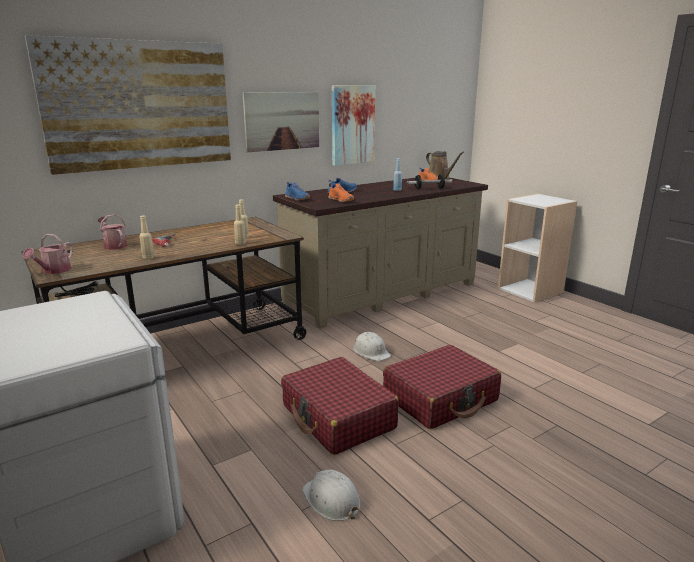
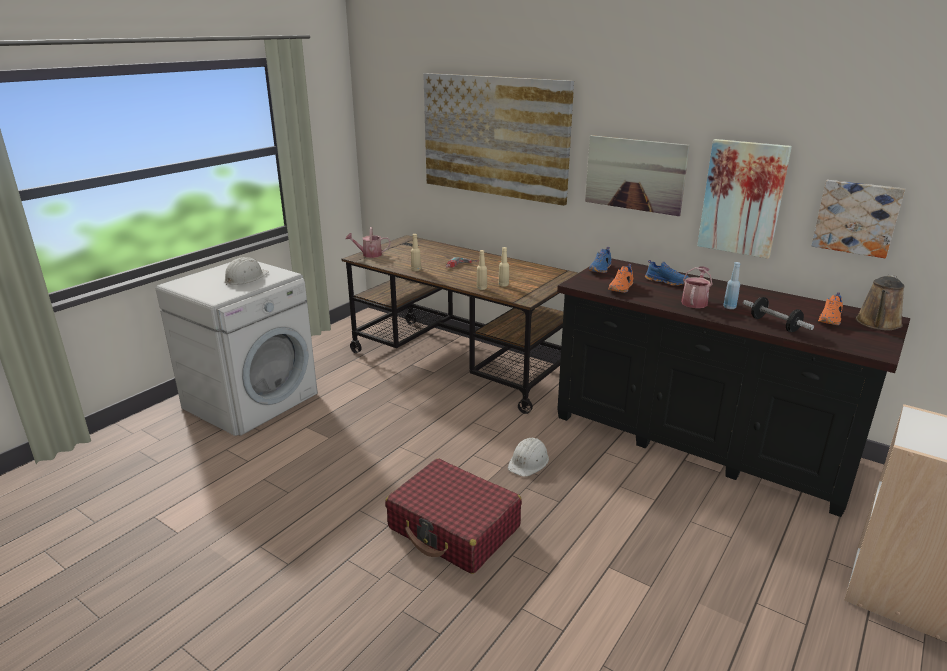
camera: 70 degrees right, 5 degrees up
watering can [98,214,127,250] -> watering can moved to [681,266,712,308]
beige cabinet [273,178,488,328] -> black cabinet [557,258,911,517]
red suitcase [281,357,399,455] -> none
white hard hat [302,470,361,521] -> white hard hat moved to [224,257,269,285]
none -> picture [811,180,905,258]

